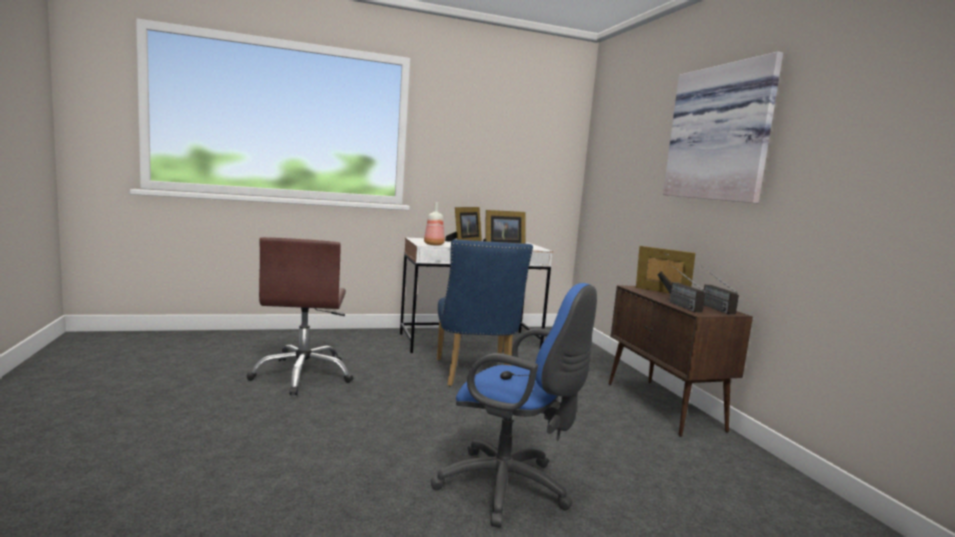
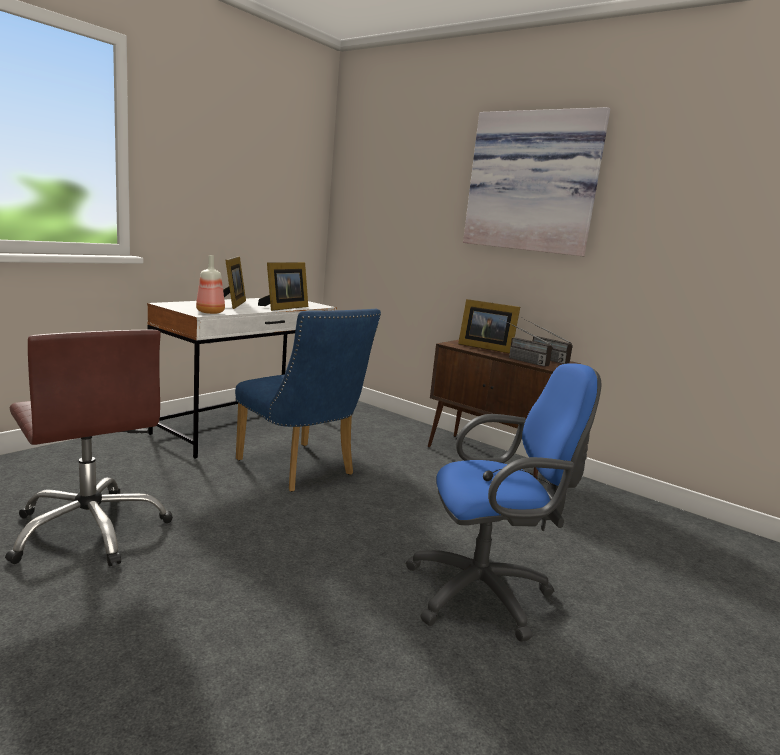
camera: 35 degrees left, 5 degrees up
picture frame [636,246,696,294] -> picture frame turned 150 degrees counterclockwise [458,299,520,353]

